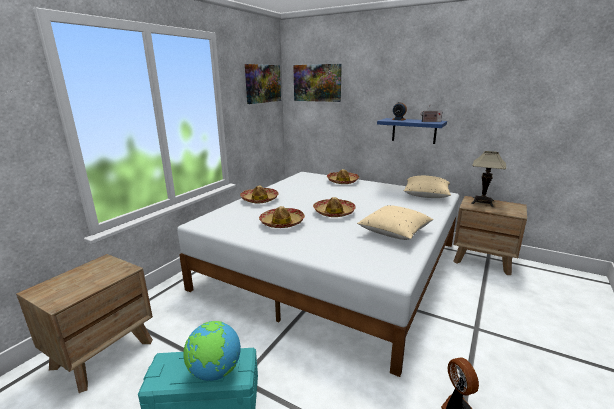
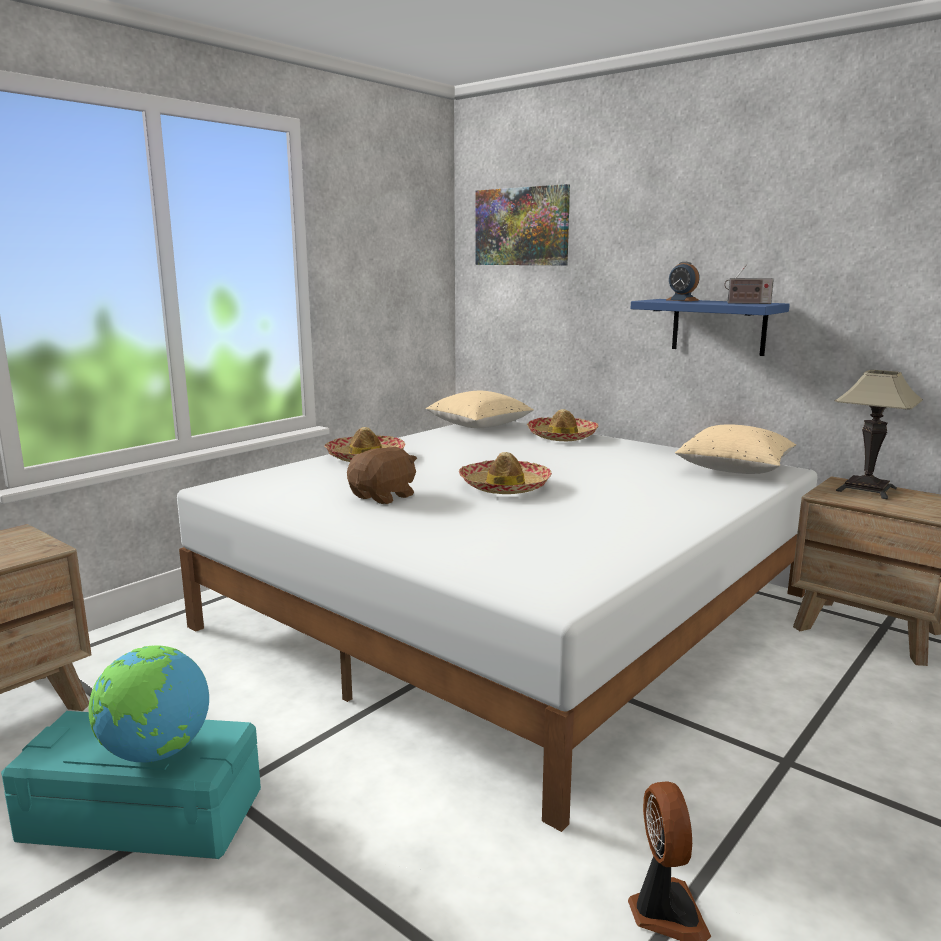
camera: 10 degrees right, 5 degrees down
picture [245,64,281,104] -> none
hat [259,206,305,228] -> brown plush toy [347,447,417,504]
beige pillow [357,205,433,240] -> beige pillow moved to [426,391,534,428]

